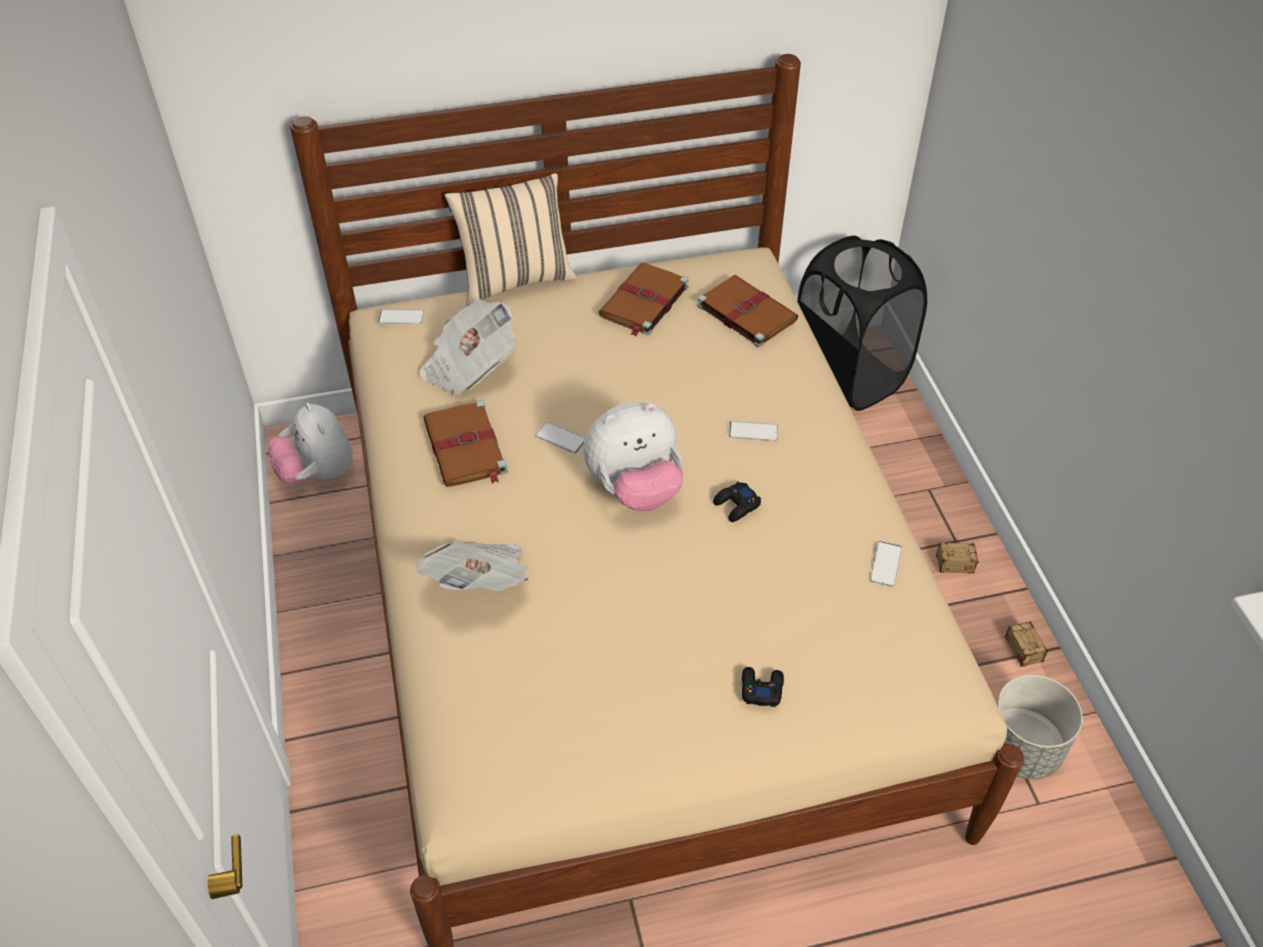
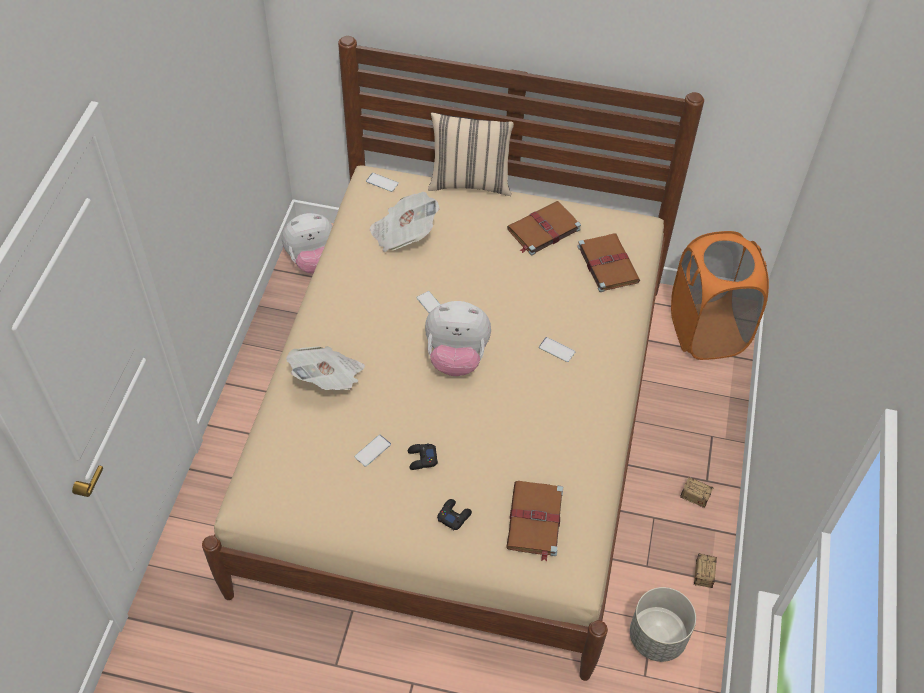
camera: 25 degrees right, 5 degrees up
plush toy [268,403,352,484] -> plush toy turned 105 degrees counterclockwise [282,213,333,274]
brown book [423,400,508,487] -> brown book moved to [506,481,563,562]
black game controller [713,482,761,522] -> black game controller moved to [408,443,438,470]
black laundry basket [797,236,927,411] -> orange laundry basket [671,231,769,360]
phone [870,541,902,587] -> phone moved to [354,435,391,467]

